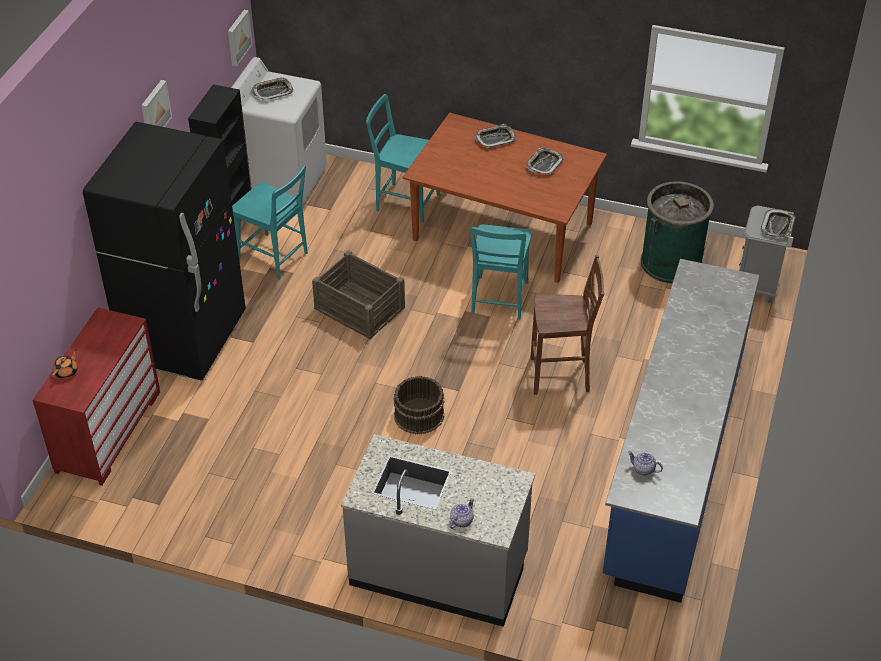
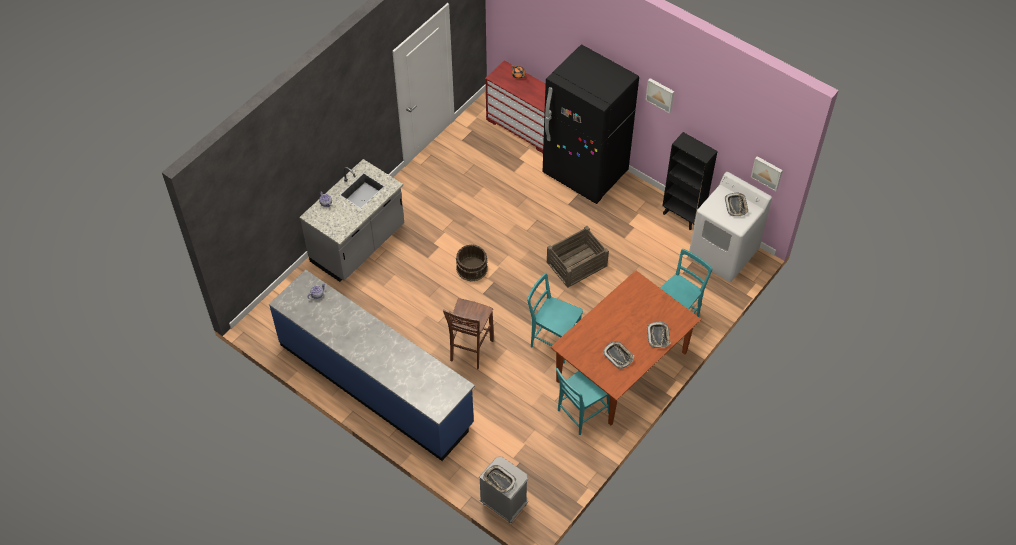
camera: 110 degrees right, 10 degrees up
turquoise chair [232,165,308,280] -> turquoise chair moved to [556,368,610,435]
green trash can [641,181,714,284] -> none

